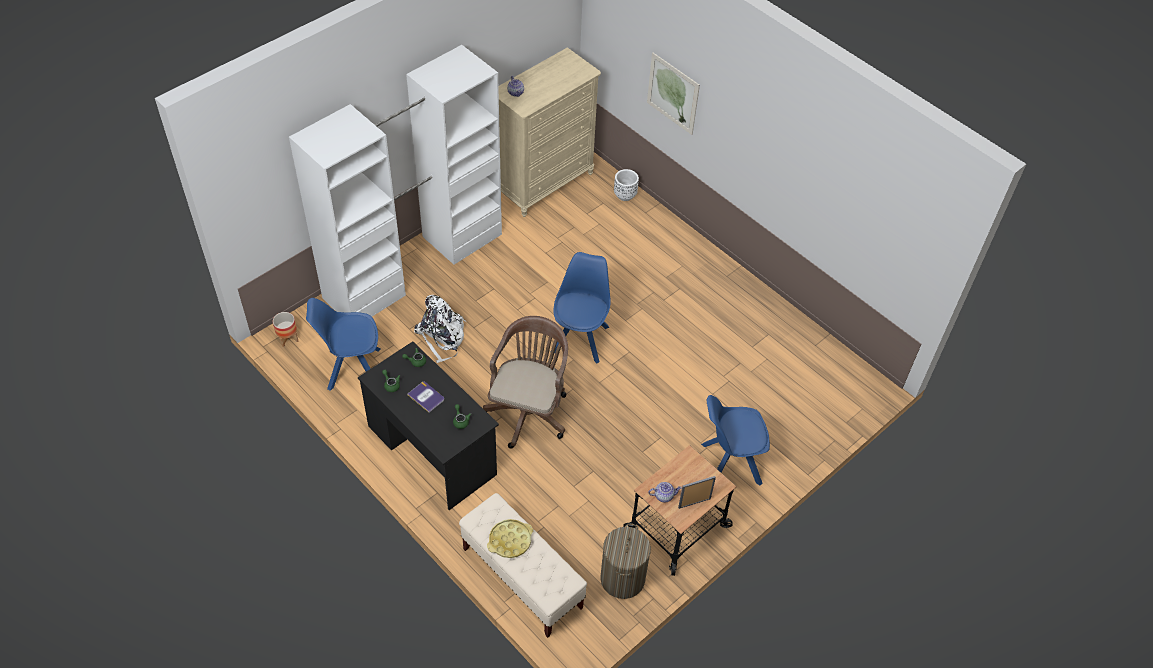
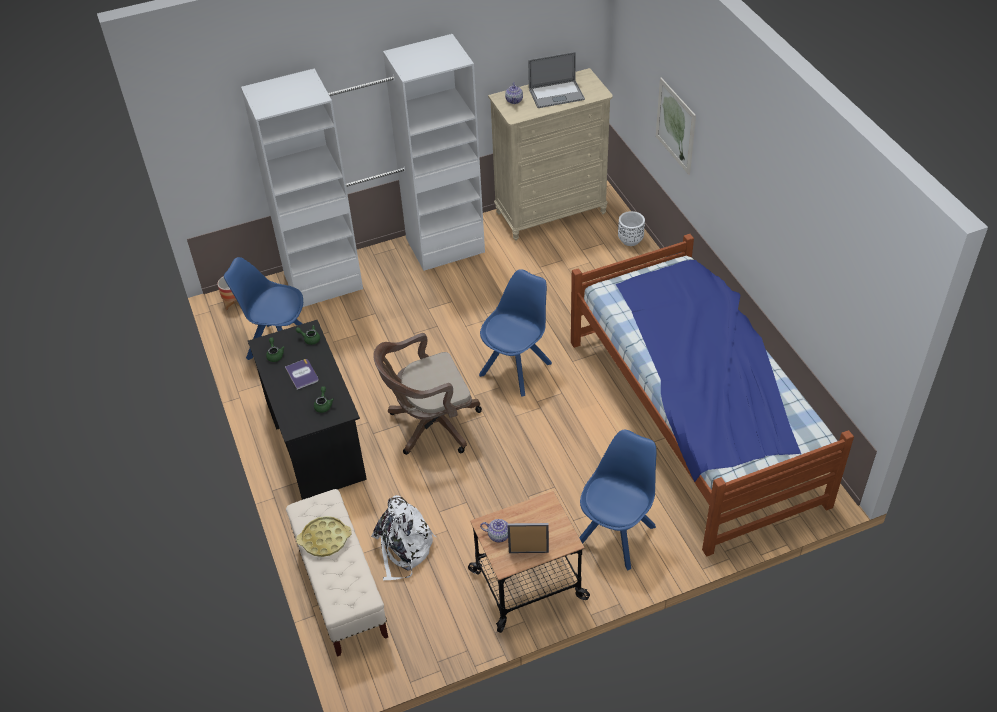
camera: 25 degrees right, 5 degrees down
white backpack [414,295,466,363] -> white backpack moved to [371,495,437,581]
brown office chair [483,316,568,449] -> brown office chair turned 150 degrees counterclockwise [373,333,482,455]
laundry basket [600,523,651,599] -> none
blue chair [701,395,770,486] -> blue chair turned 105 degrees clockwise [579,430,656,571]
none -> laptop [528,52,585,108]
none -> bed [571,234,854,557]

